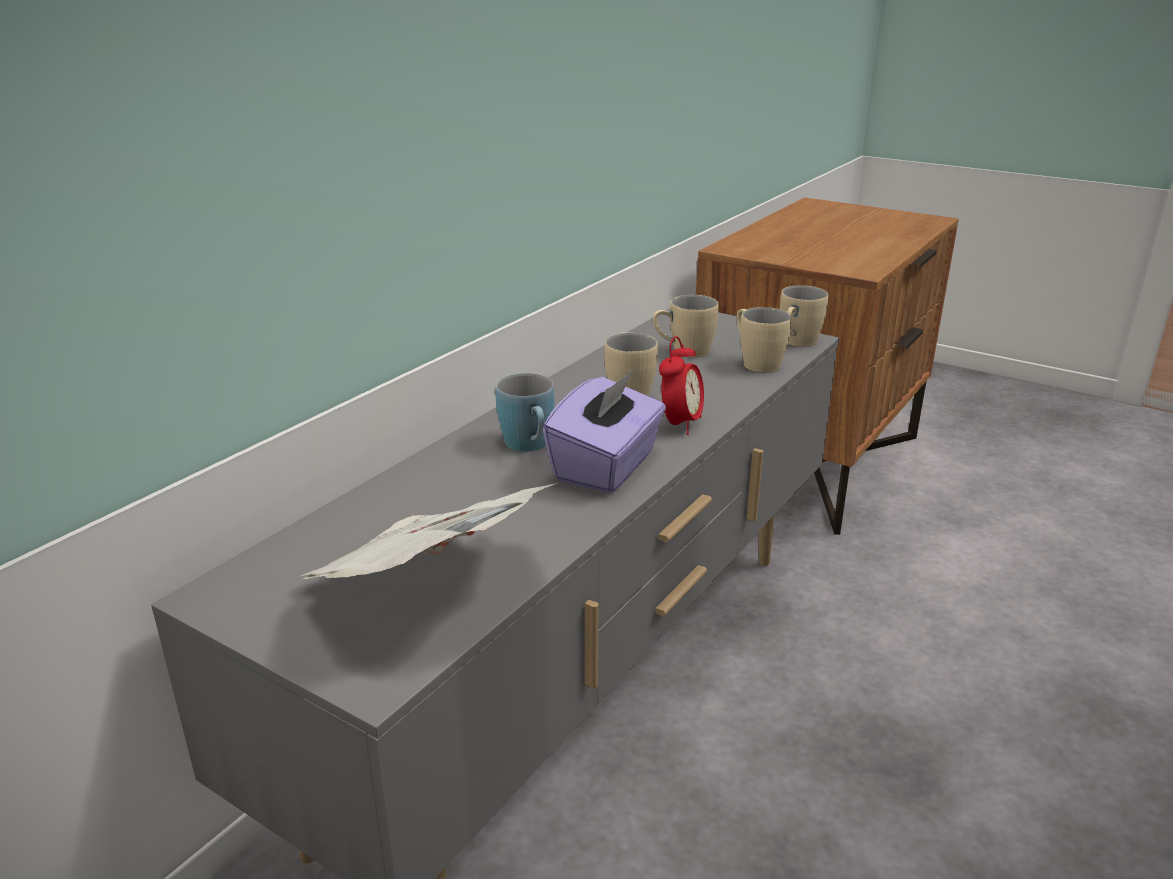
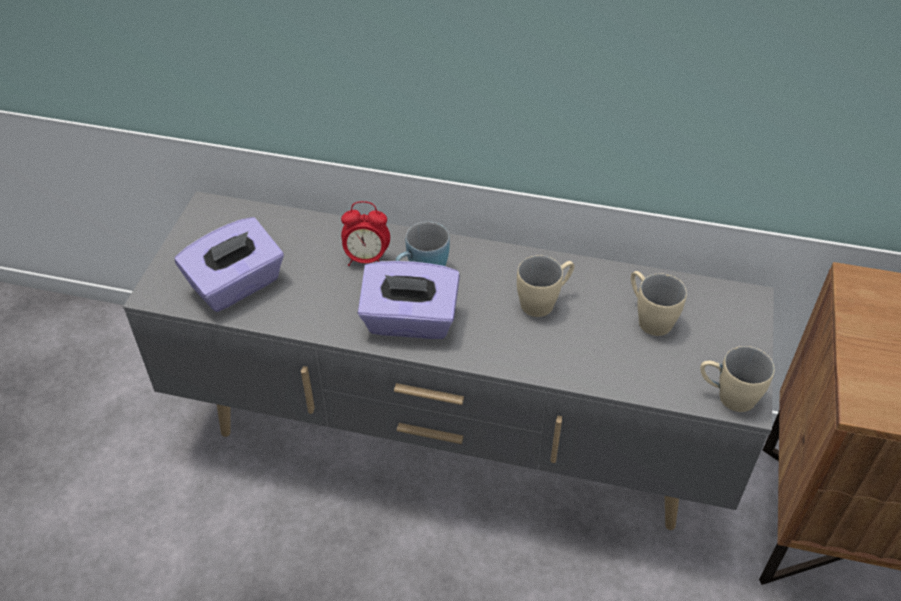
camera: 70 degrees right, 20 degrees up
newspaper [301,483,558,579] -> purple tissue box [175,217,284,312]
alarm clock [659,336,704,435] -> alarm clock moved to [341,201,390,266]
beige mug [737,307,791,373] -> none

